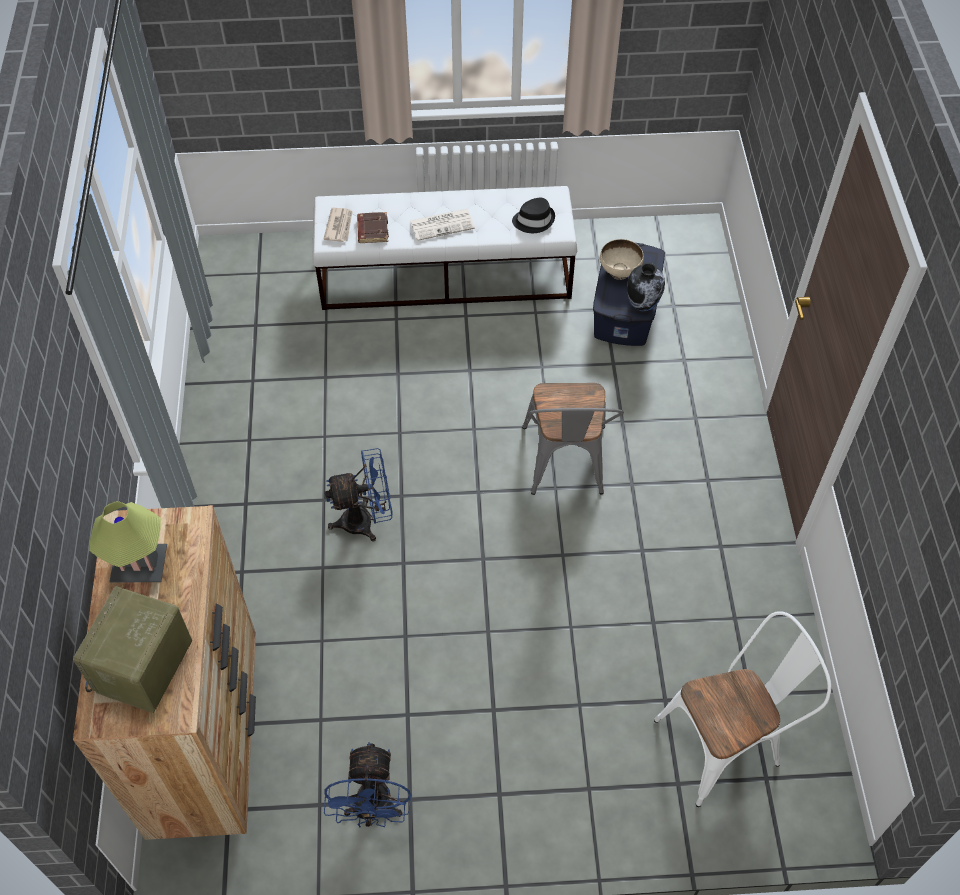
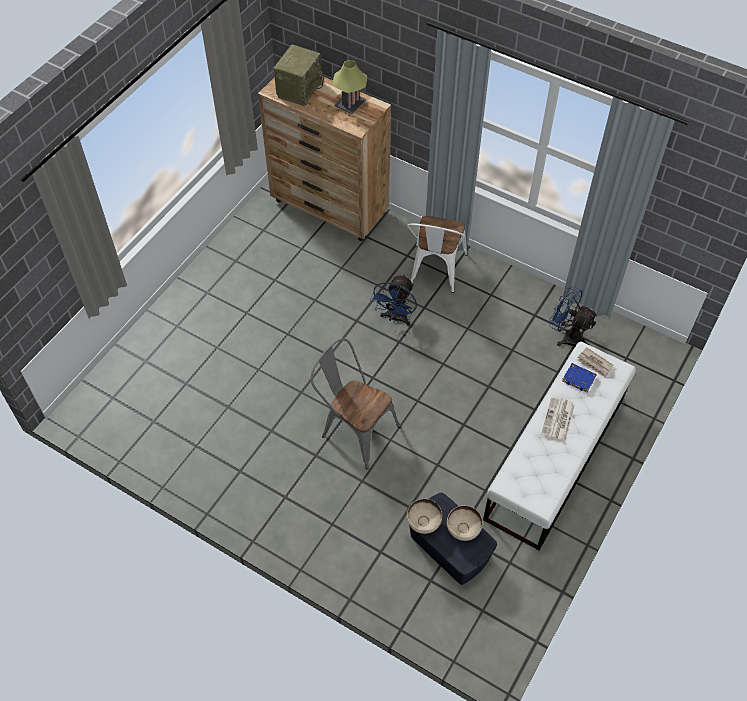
camera: 125 degrees right, 0 degrees up
radio [73,586,192,713] -> radio turned 60 degrees clockwise [274,45,324,106]
blue fan [324,742,411,828] -> blue fan moved to [549,286,598,346]
brown book [357,212,389,243] -> blue book [562,363,597,393]
black hat [512,198,555,233] -> none
vase [627,263,665,311] -> beige bowl [407,499,442,534]
white chair [654,611,831,807] -> white chair moved to [407,216,468,293]

